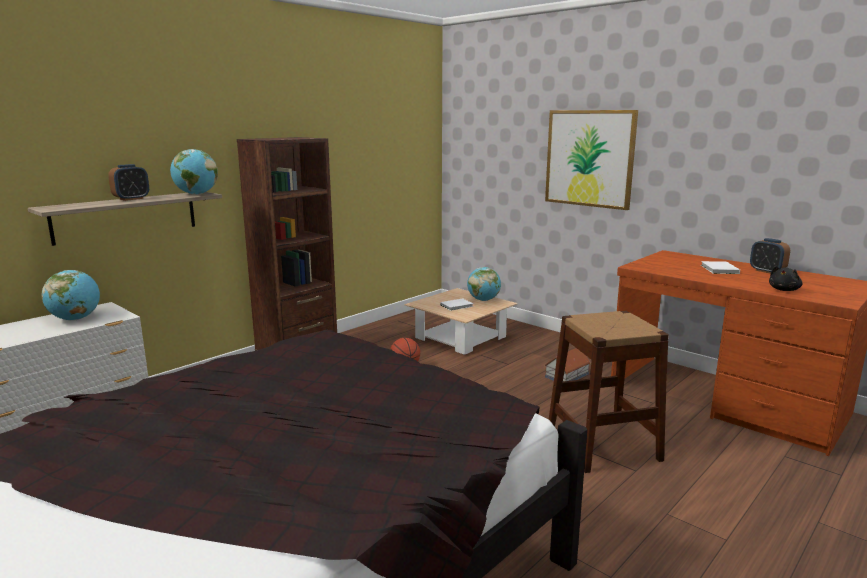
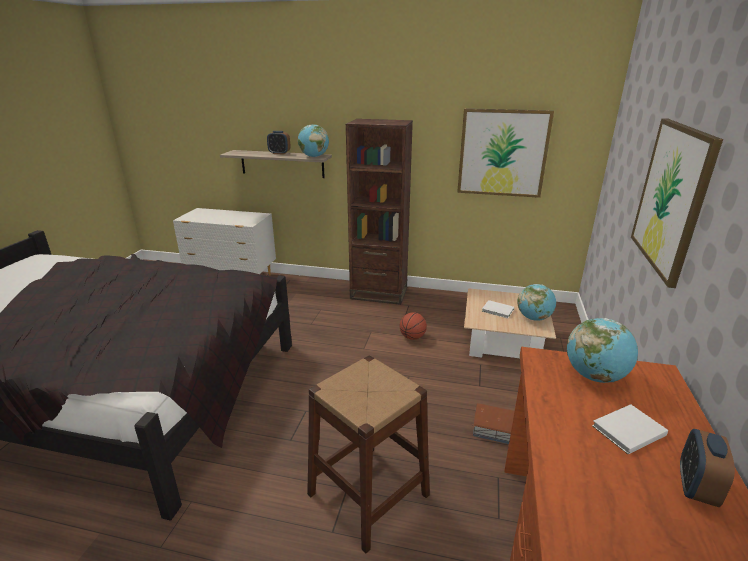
camera: 60 degrees right, 10 degrees up
globe [41,270,100,321] -> globe moved to [567,318,638,383]
black plush toy [769,266,802,291] -> none
none -> picture [457,108,554,198]

